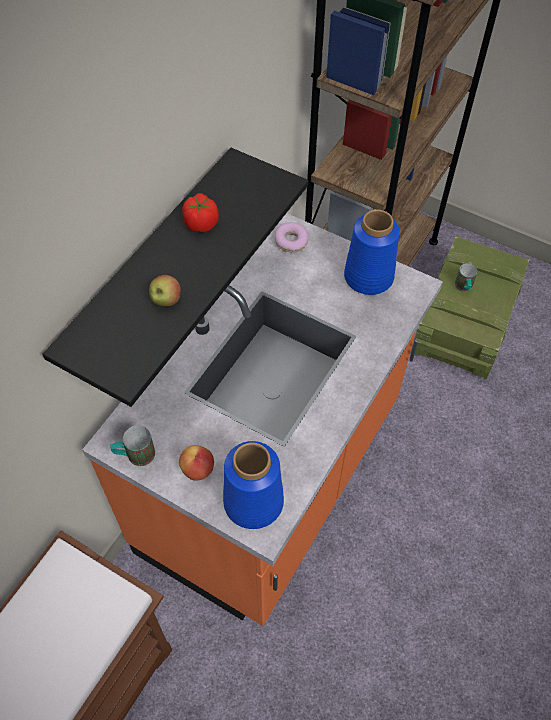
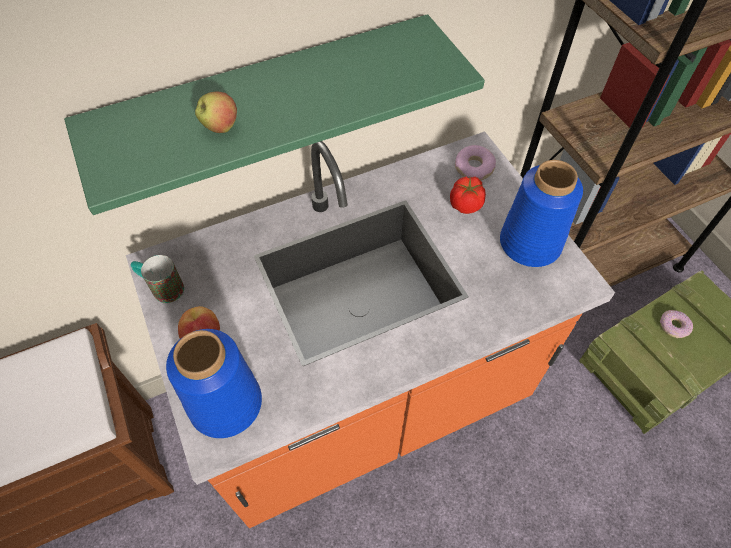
camera: 35 degrees right, 0 degrees up
black shelf [42,148,308,407] -> green shelf [64,14,485,215]
tomato [182,193,219,232] -> tomato moved to [450,177,486,214]
mug [455,263,477,292] -> donut [660,310,693,338]

